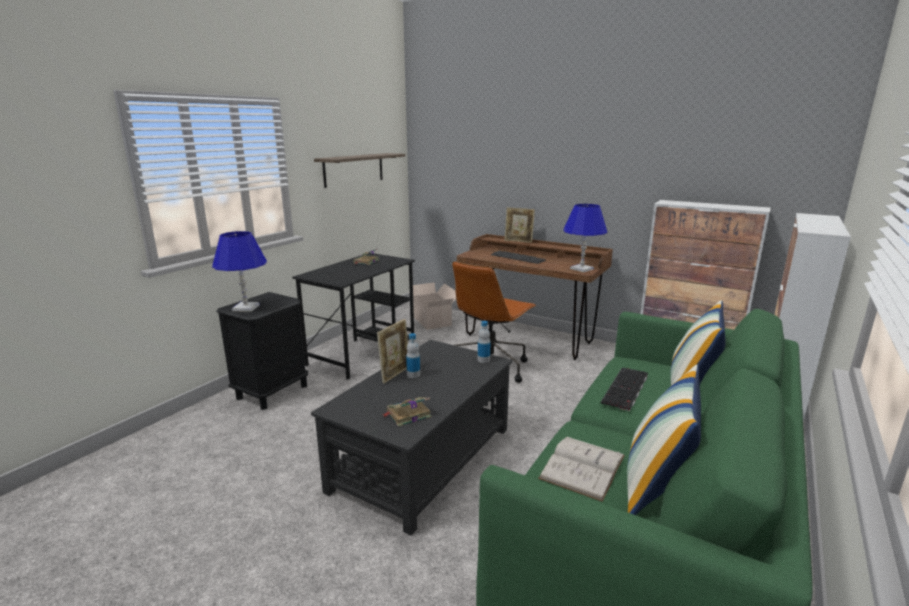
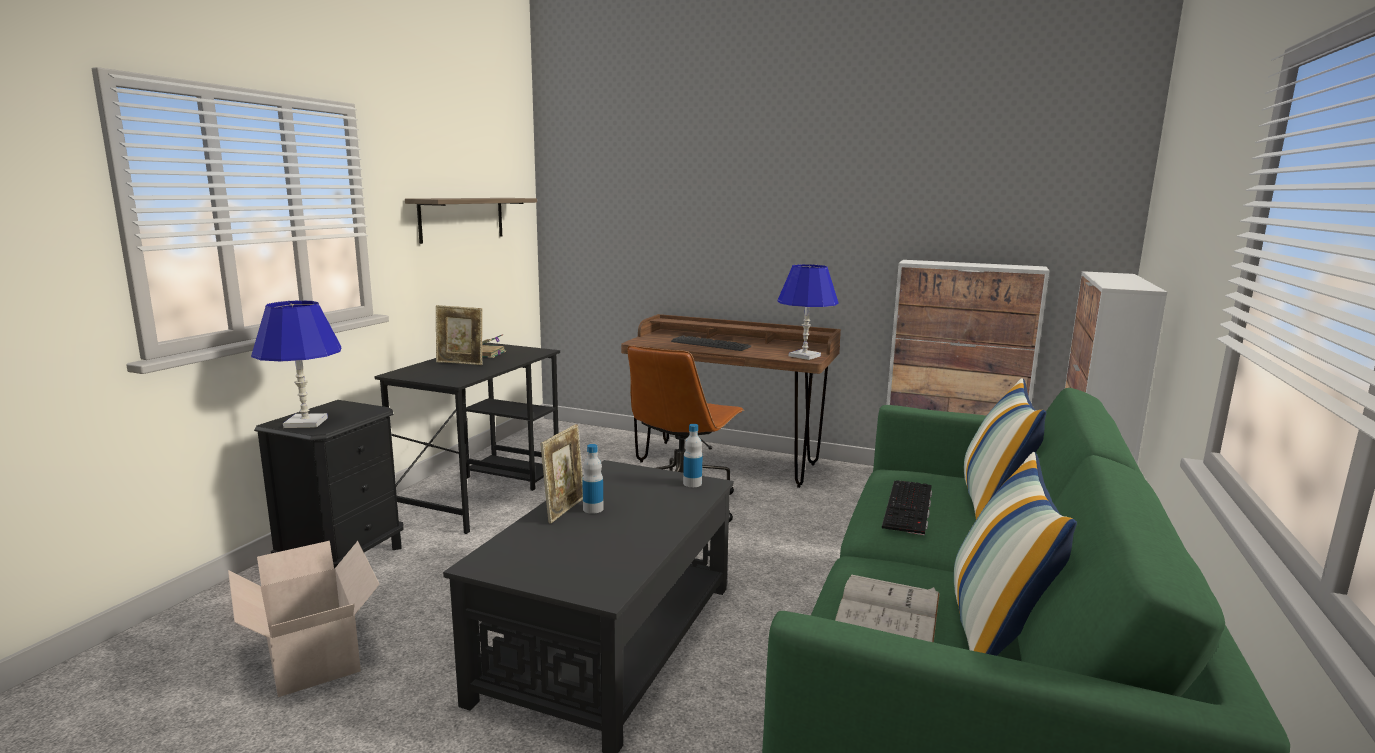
camera: 10 degrees left, 5 degrees down
book [382,397,432,427] -> none
cardboard box [405,283,456,330] -> cardboard box moved to [228,541,379,697]
picture frame [504,207,535,243] -> picture frame moved to [436,305,483,365]

